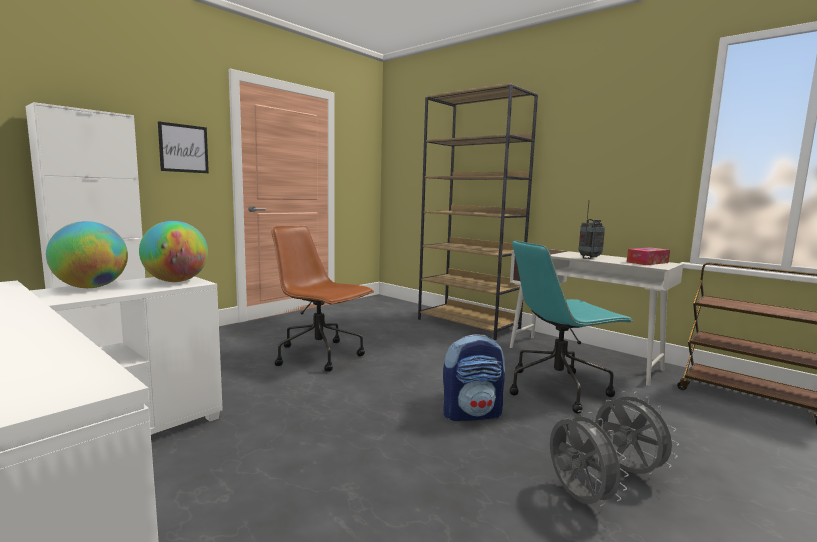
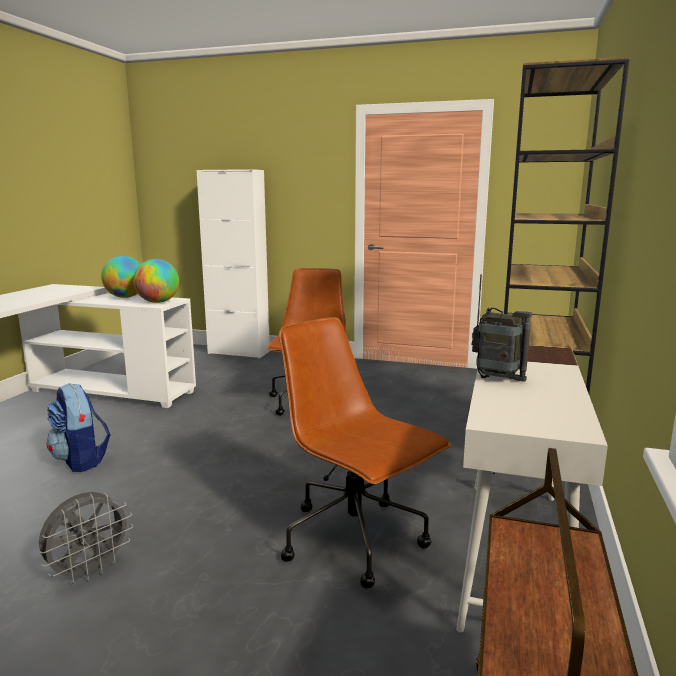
camera: 65 degrees right, 5 degrees up
picture [158,121,209,173] -> none
backpack [443,334,505,421] -> backpack moved to [46,383,111,472]
turquoise office chair [510,240,634,413] -> brown office chair [279,317,451,589]
grey fan [595,391,679,475] -> none
tissue box [627,247,670,265] -> none

